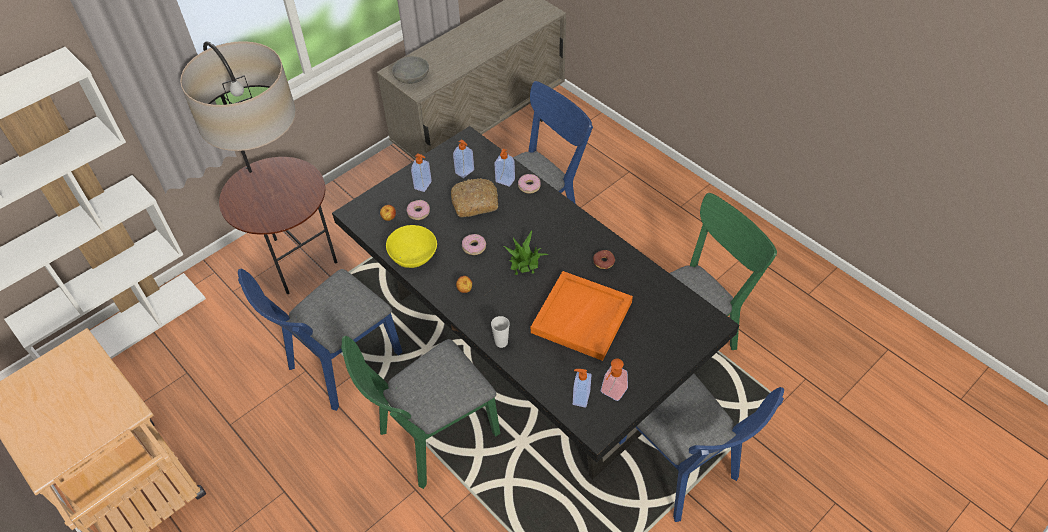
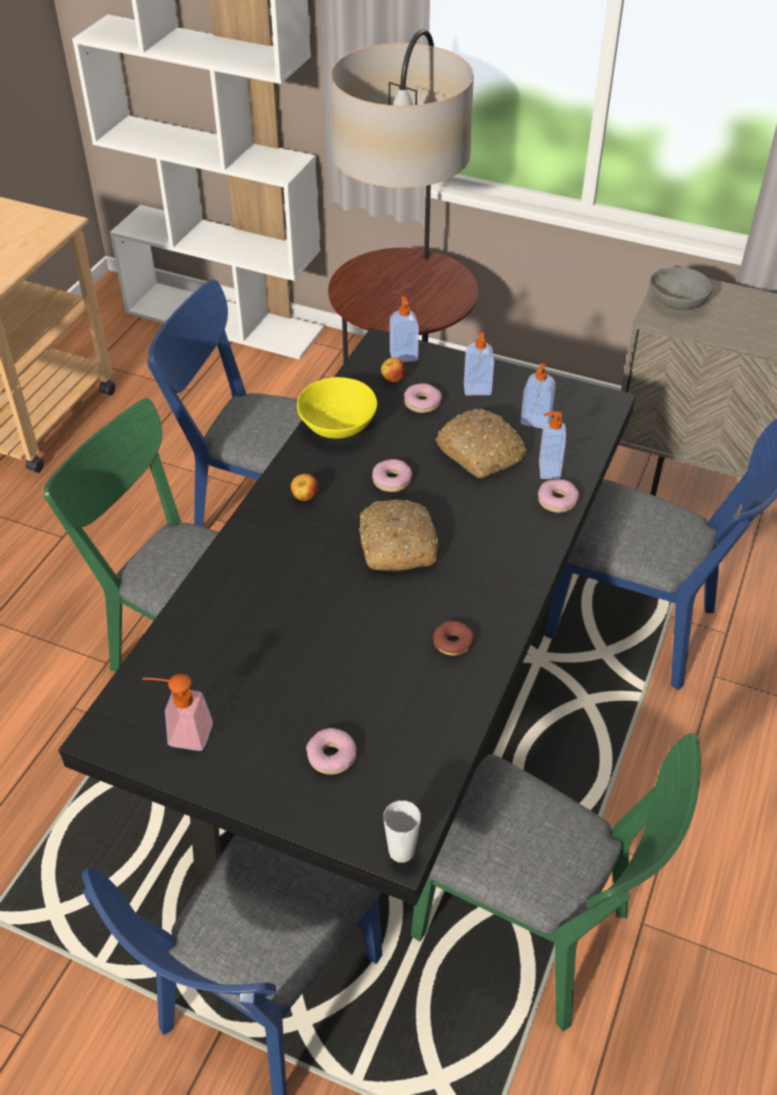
camera: 65 degrees right, 5 degrees down
cup [491,316,510,348] -> cup moved to [383,800,421,863]
potted plant [504,230,549,275] -> bread [359,500,439,571]
orange tray [531,271,633,361] -> none
soap dispenser [573,369,592,408] -> soap dispenser moved to [390,296,419,362]
none -> donut [306,728,357,775]

